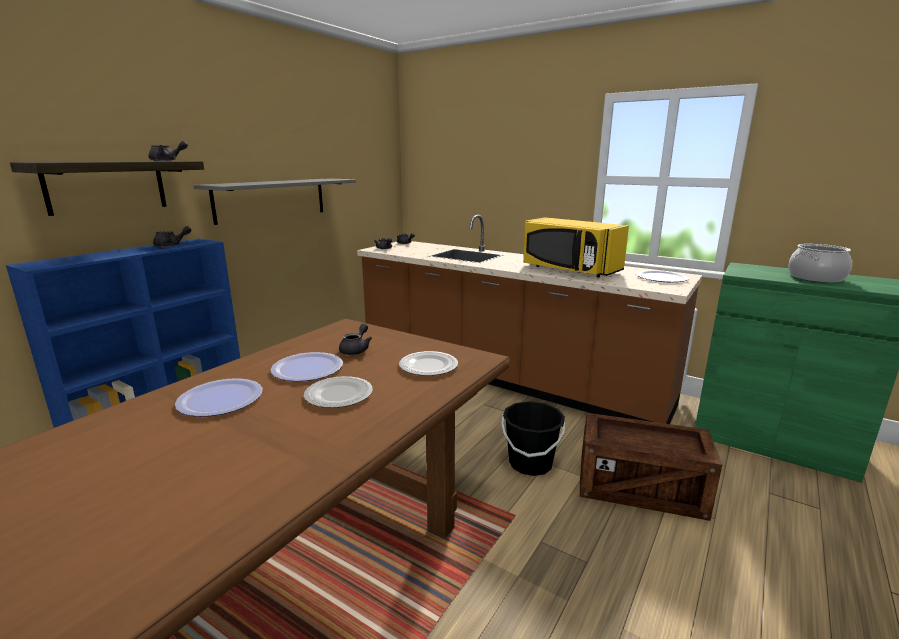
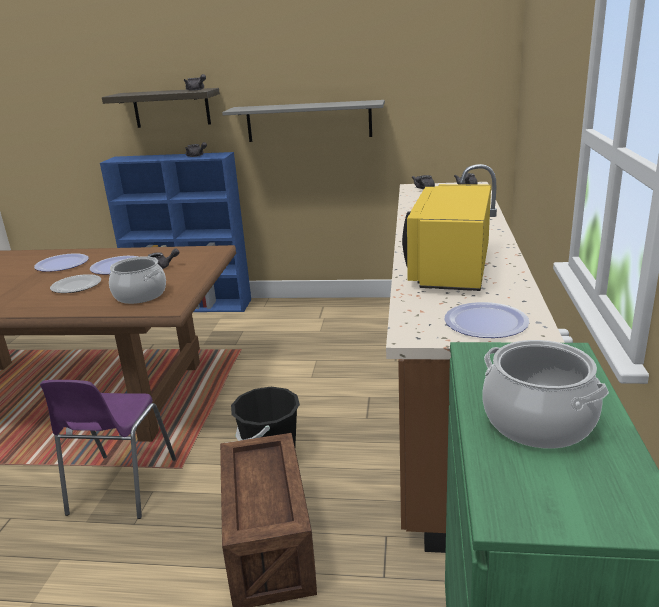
camera: 65 degrees right, 5 degrees up
plate [399,351,458,376] -> cooking pot [109,256,166,304]
none -> purple chair [40,380,176,519]

